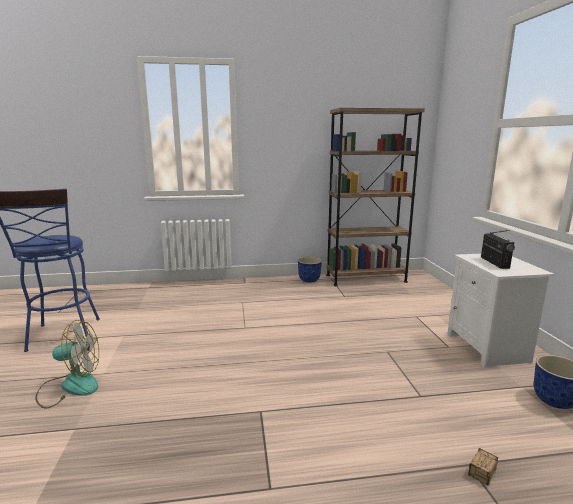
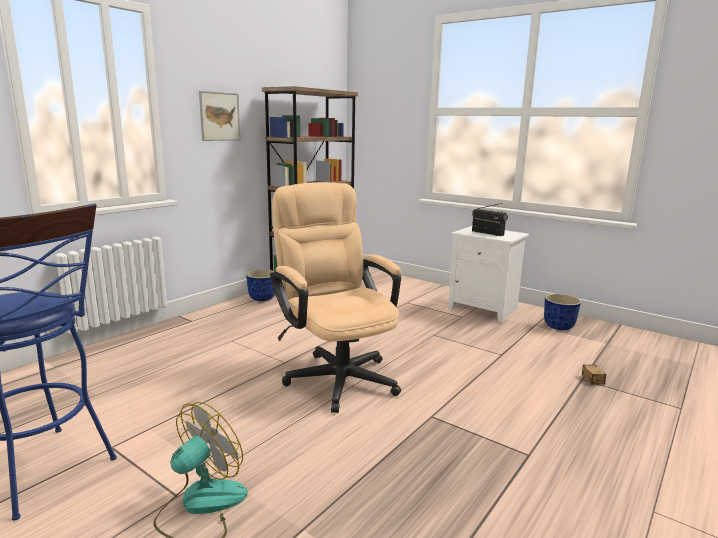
camera: 45 degrees left, 0 degrees up
none -> picture [199,91,241,141]
none -> beige office chair [270,182,401,413]

